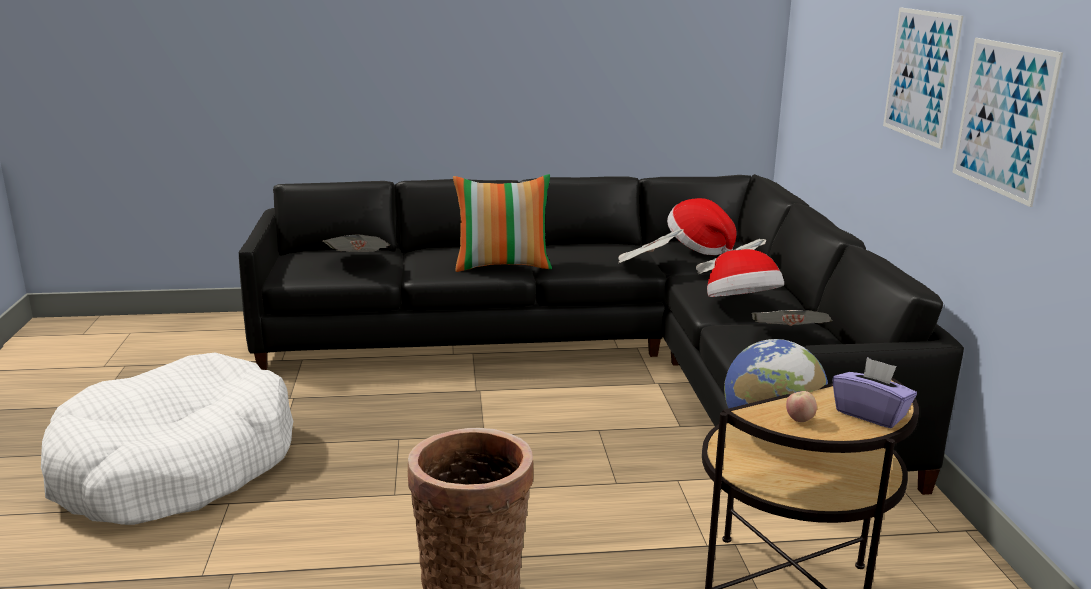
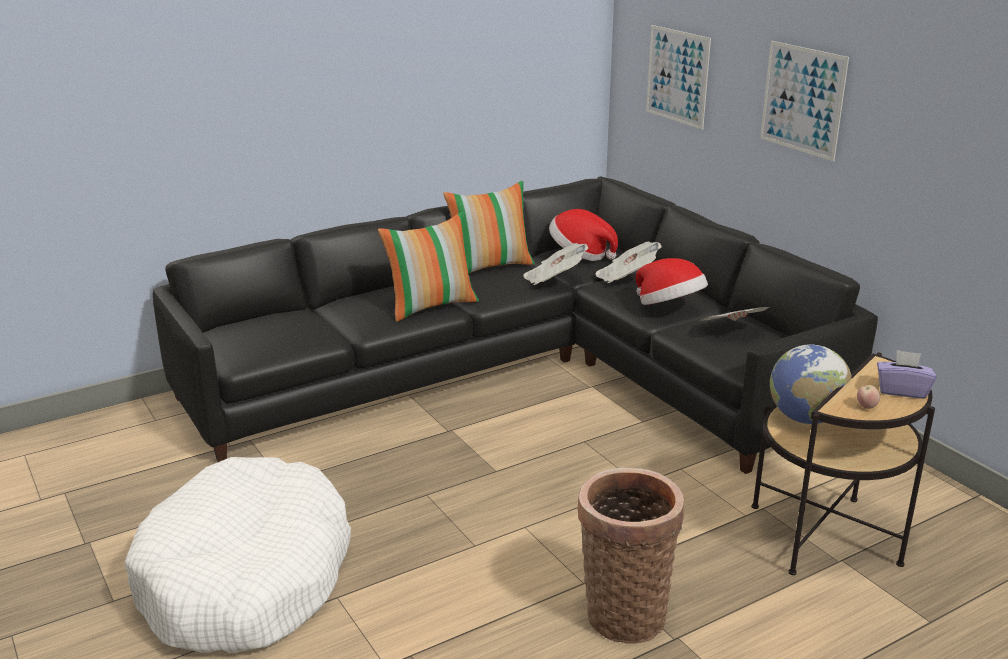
camera: 25 degrees left, 5 degrees up
newspaper [323,235,390,252] -> none
picture [953,38,1063,207] -> picture moved to [646,25,711,130]
none -> pillow [443,181,535,274]

